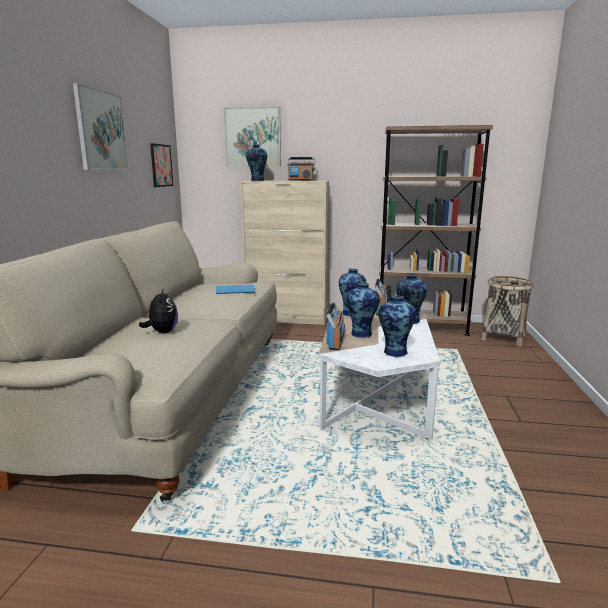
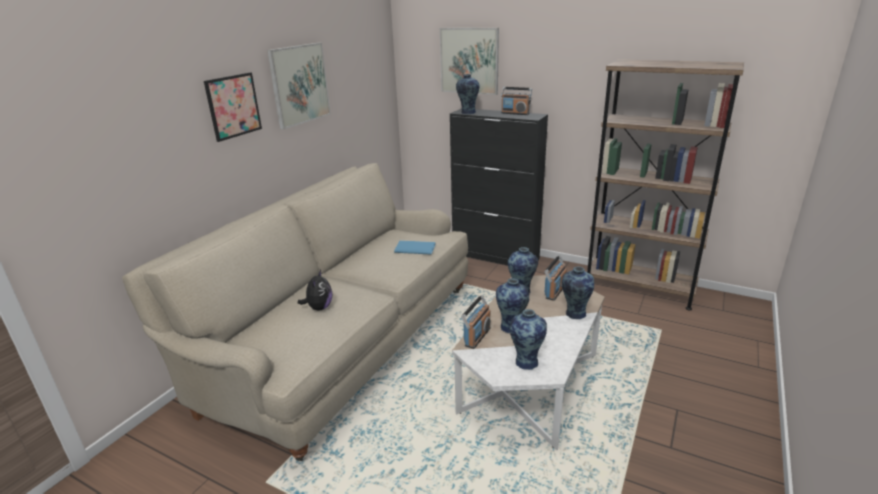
camera: 20 degrees right, 10 degrees up
picture [150,143,173,187] -> picture moved to [204,73,262,142]
beige cabinet [241,181,329,325] -> black cabinet [450,108,548,265]
basket [481,276,534,346] -> none

